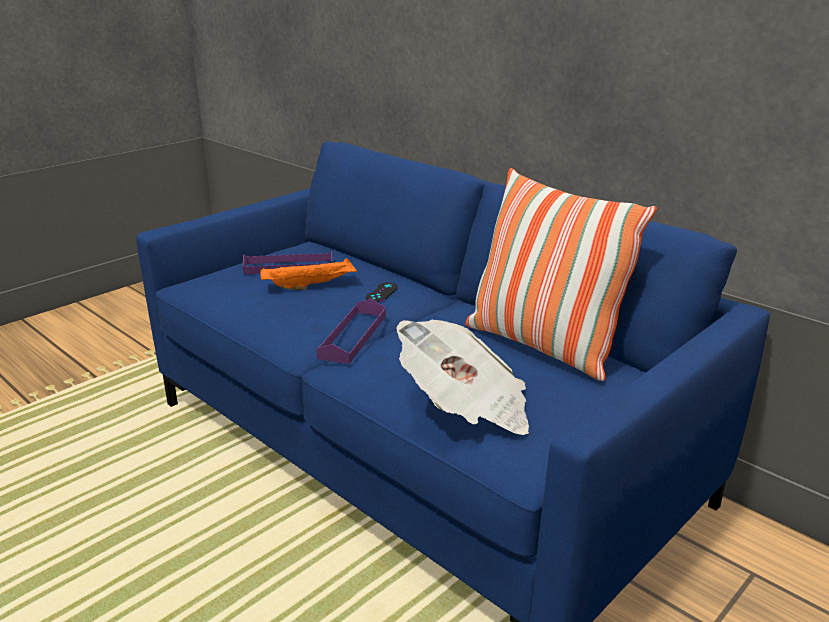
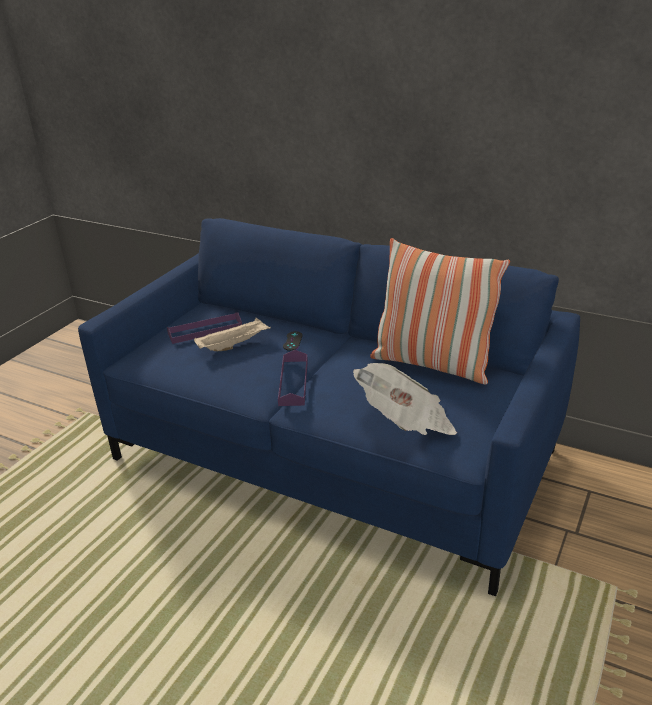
camera: 15 degrees left, 5 degrees up
orange tray [260,258,357,290] -> beige tray [194,318,271,351]

